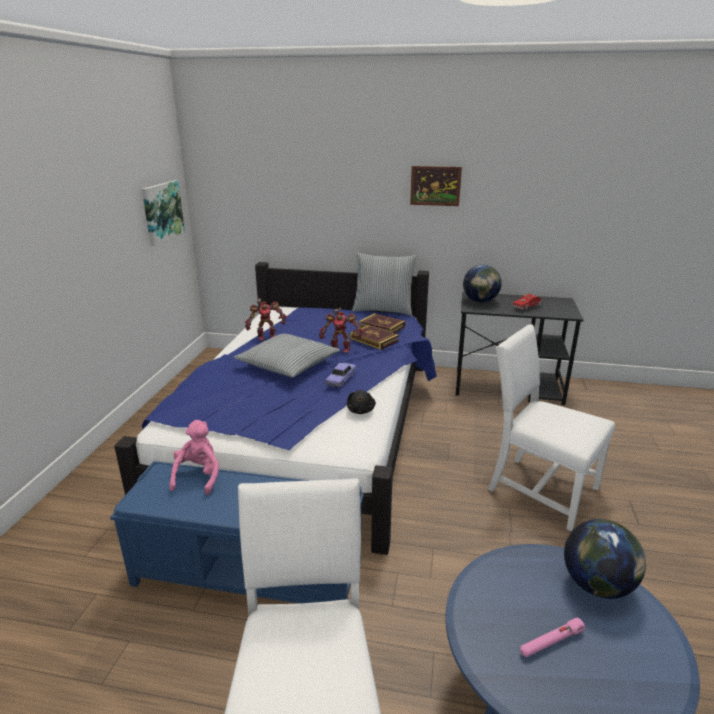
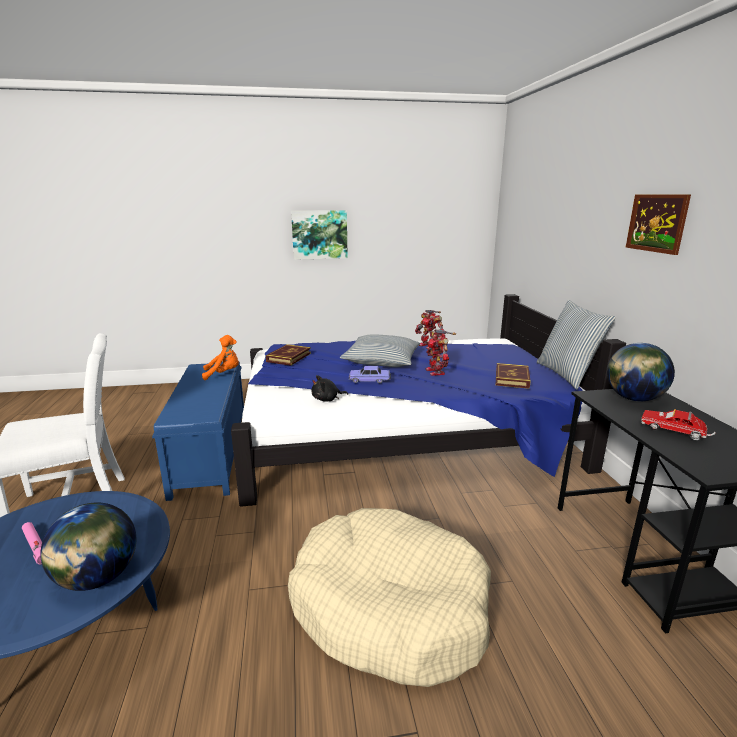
camera: 70 degrees right, 5 degrees down
picture [142,180,185,246] -> picture moved to [291,210,348,260]
pink plush toy [169,420,220,495] -> orange plush toy [202,335,239,380]
book [350,325,399,350] -> book moved to [266,344,311,366]
white chair [488,324,615,532] -> beige dog bed [288,508,491,687]

